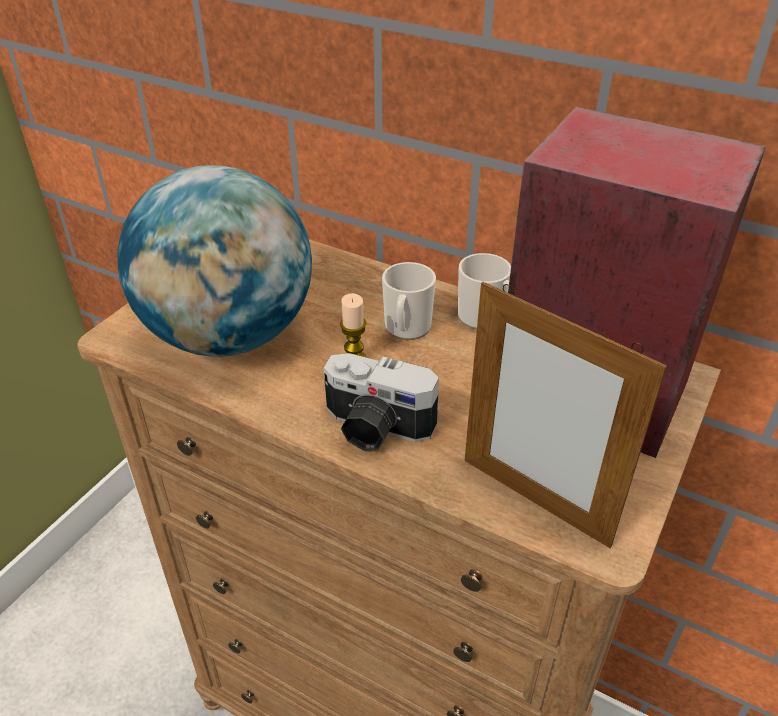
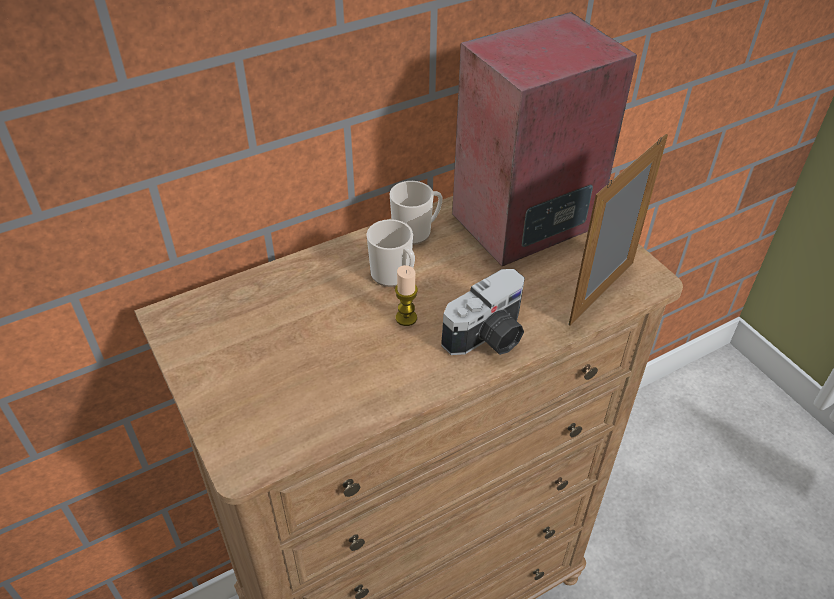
camera: 60 degrees left, 5 degrees up
globe [117,165,312,357] -> none
picture frame [465,282,667,548] -> picture frame turned 150 degrees clockwise [568,134,668,326]

